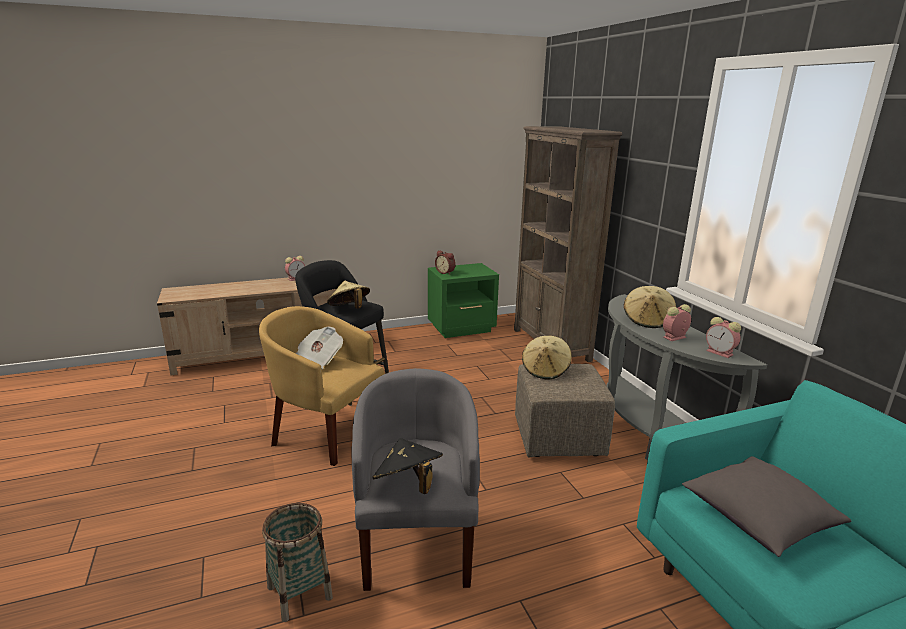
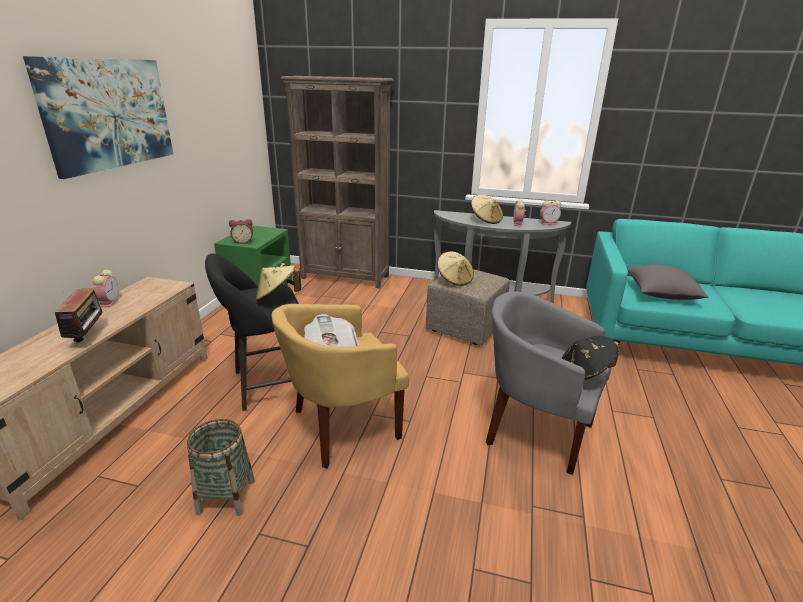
camera: 55 degrees left, 5 degrees up
basket [262,503,333,622] -> basket moved to [187,419,255,516]
none -> picture [23,56,173,179]
none -> radio [55,289,106,346]

